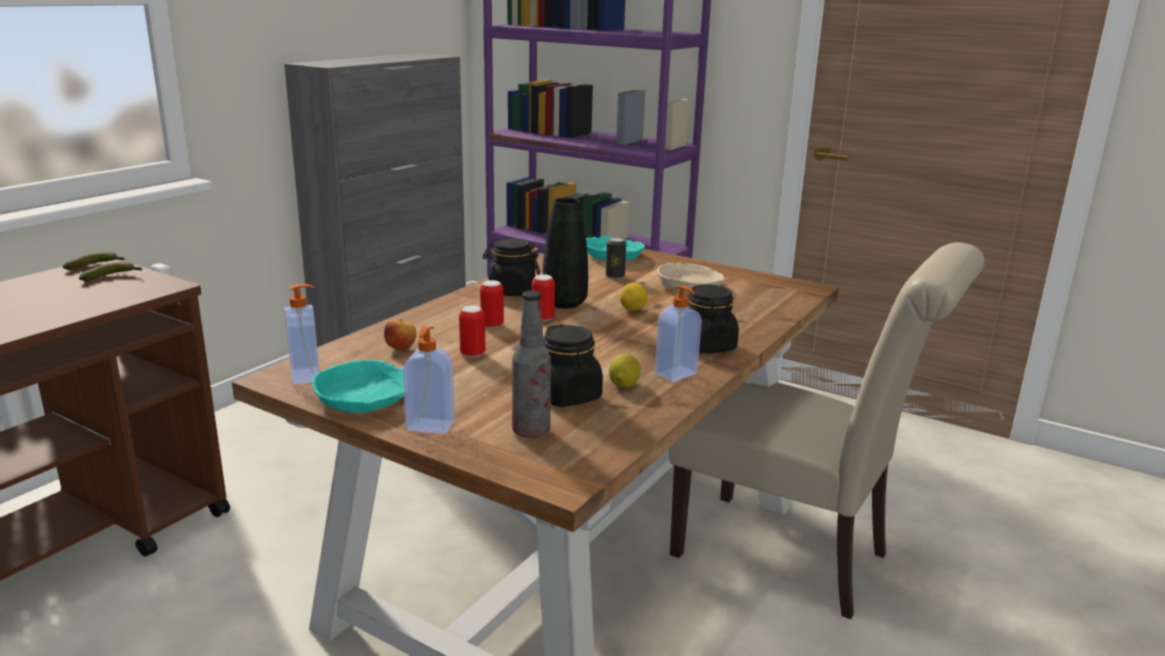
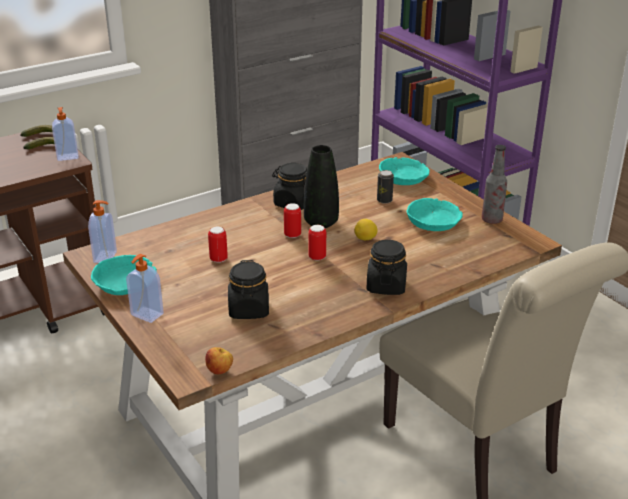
camera: 25 degrees right, 10 degrees up
apple [384,319,416,351] -> apple moved to [205,347,233,375]
can [480,280,504,328] -> can moved to [308,225,326,261]
bottle [512,291,551,438] -> bottle moved to [482,145,507,224]
lemon [609,354,641,388] -> none
soap dispenser [655,285,702,382] -> soap dispenser moved to [52,107,79,161]
beige bowl [657,263,724,293] -> turquoise bowl [407,198,463,231]

